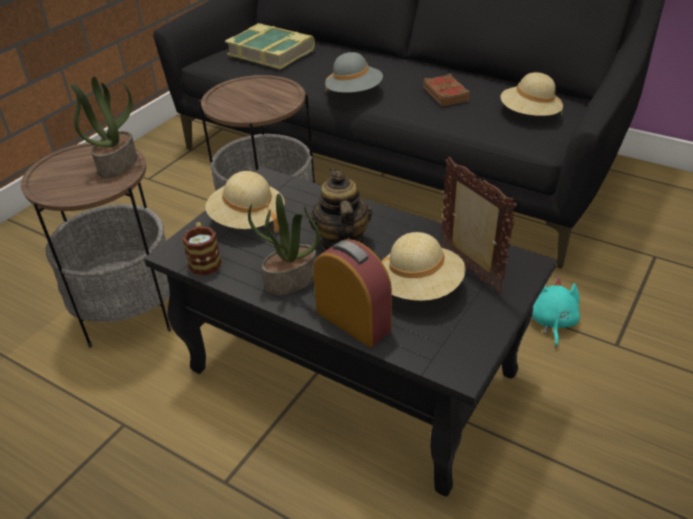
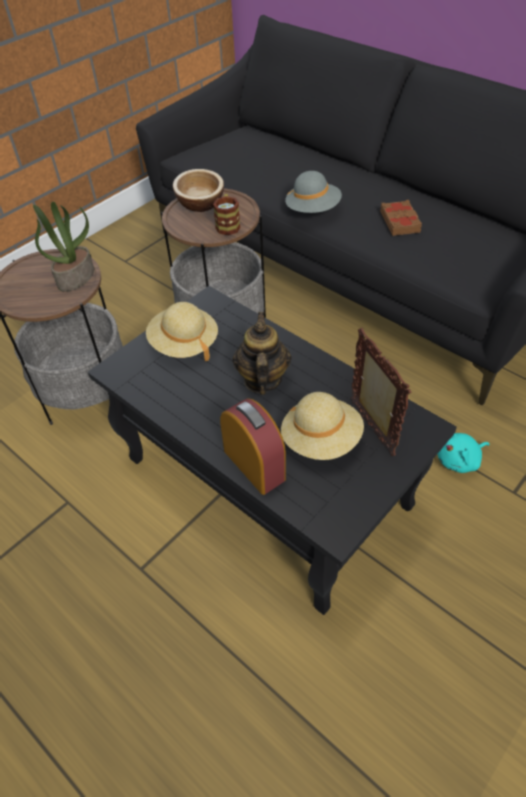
camera: 10 degrees right, 10 degrees up
mug [182,222,222,275] -> mug moved to [213,194,240,235]
book [225,23,315,70] -> none
potted plant [248,194,320,295] -> none
beige hat [501,72,563,116] -> none
turquoise plush toy [532,277,580,347] -> turquoise plush toy turned 135 degrees counterclockwise [438,433,490,473]
none -> bowl [173,169,224,212]

